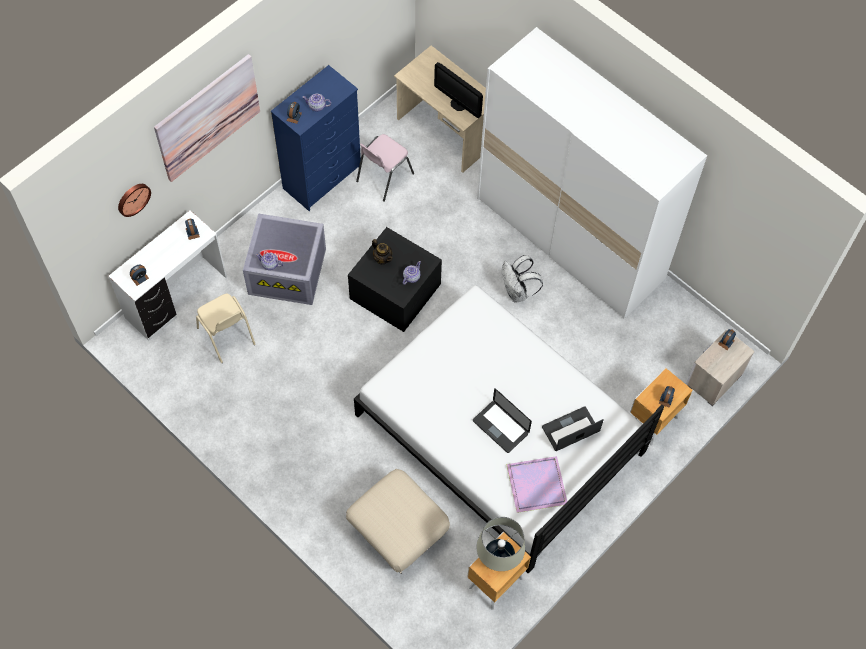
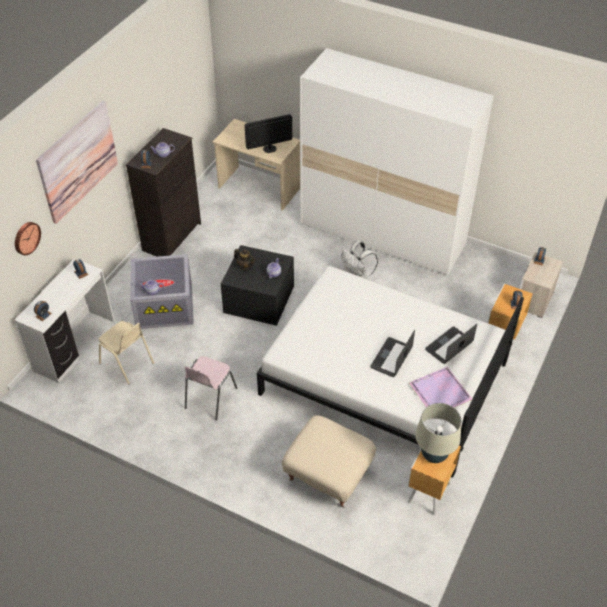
camera: 15 degrees left, 15 degrees down
blue dresser [271,65,361,211] -> black dresser [126,128,201,257]
pink chair [356,134,414,202] -> pink chair moved to [184,356,238,421]
monitor [434,62,483,119] -> monitor turned 135 degrees clockwise [245,114,292,153]
laptop [473,388,532,453] -> laptop turned 90 degrees clockwise [370,330,415,377]

